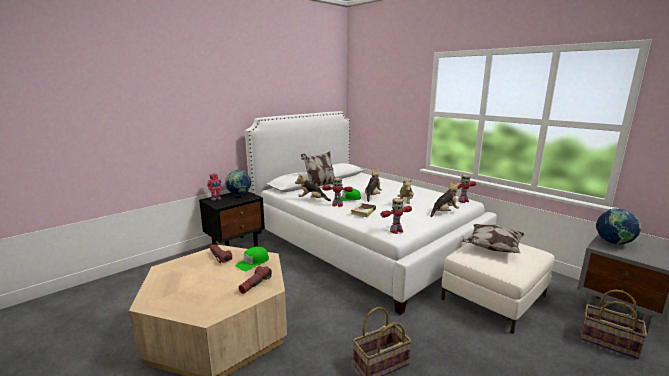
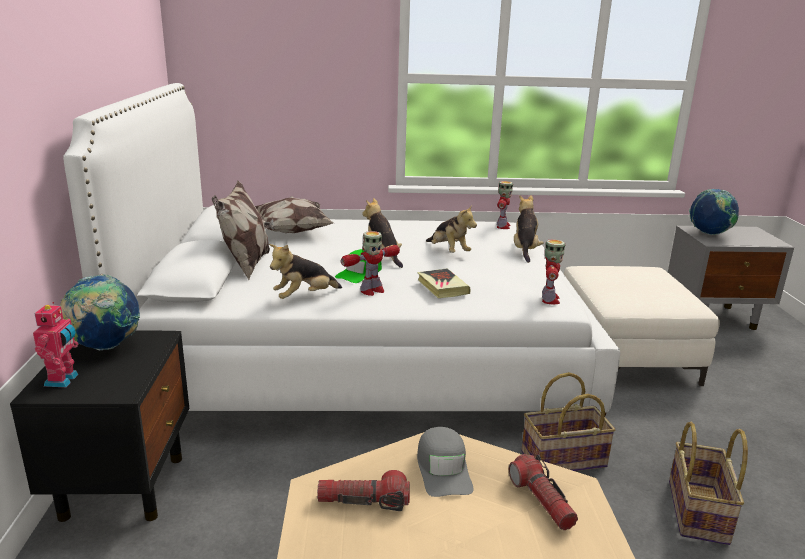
camera: 50 degrees left, 5 degrees up
green cap [235,247,269,271] -> grey cap [417,427,474,497]
pillow [462,224,525,253] -> pillow moved to [255,196,334,233]
basket [581,290,647,359] -> basket moved to [521,372,615,471]

